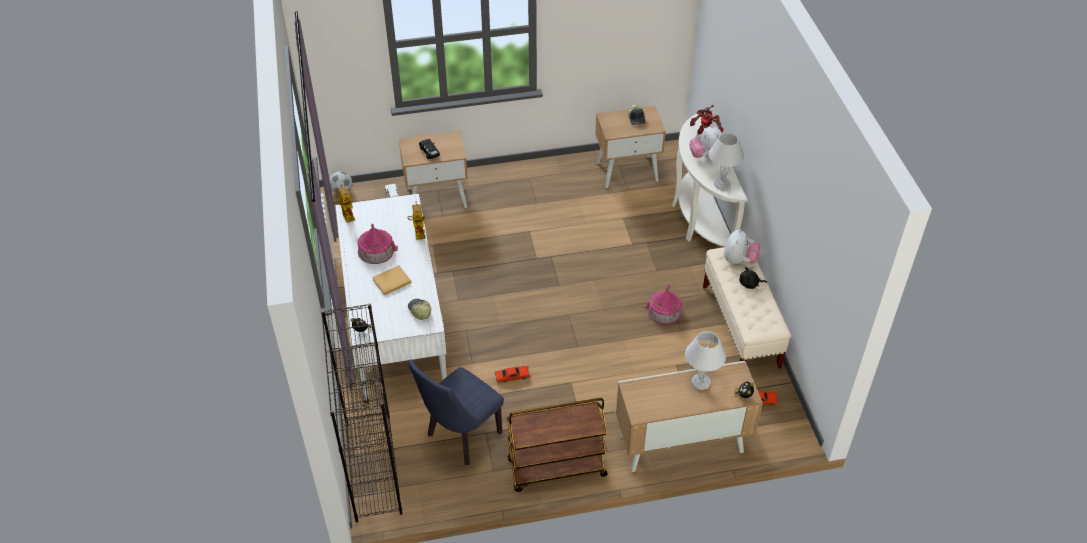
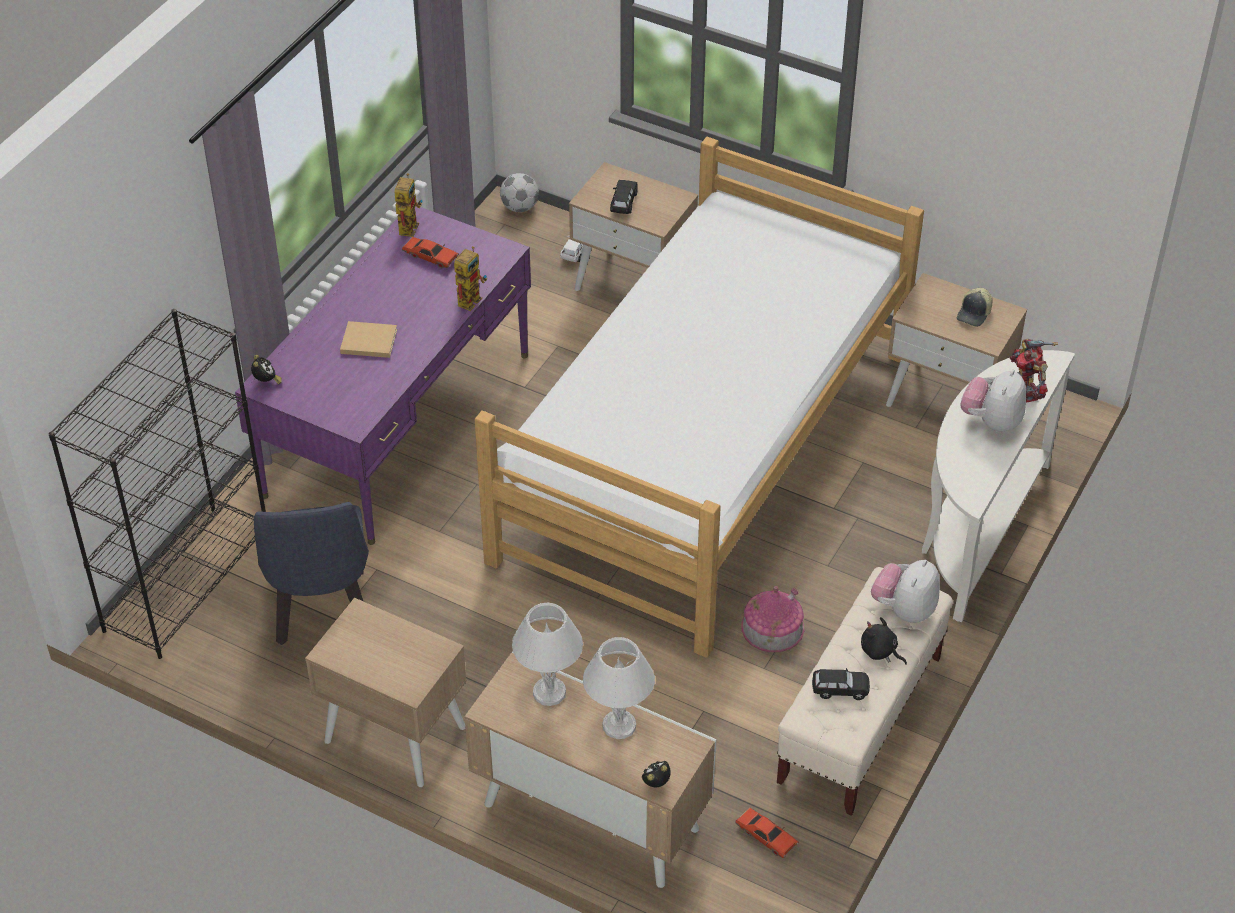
camera: 40 degrees right, 0 degrees up
white desk [336,194,447,403] -> purple desk [235,206,531,545]
toy house [358,224,398,264] -> none
cap [408,299,431,320] -> none
blue chair [408,359,504,465] -> blue chair turned 90 degrees counterclockwise [254,502,369,645]
red toy car [495,366,530,382] -> red toy car moved to [402,237,459,268]
brown cart [507,398,608,492] -> beige nightstand [305,598,467,787]
white table lamp [709,133,744,190] -> white table lamp moved to [512,603,583,706]
plush toy [724,229,760,265] -> plush toy turned 150 degrees clockwise [871,560,940,623]
none -> bed [474,137,924,658]
none -> black toy car [812,668,870,700]

